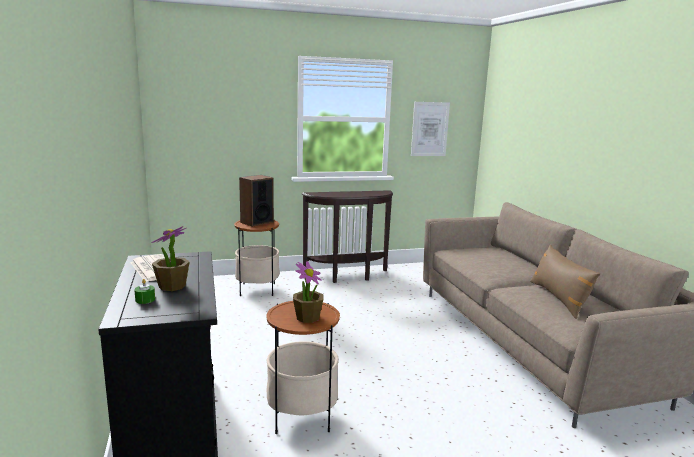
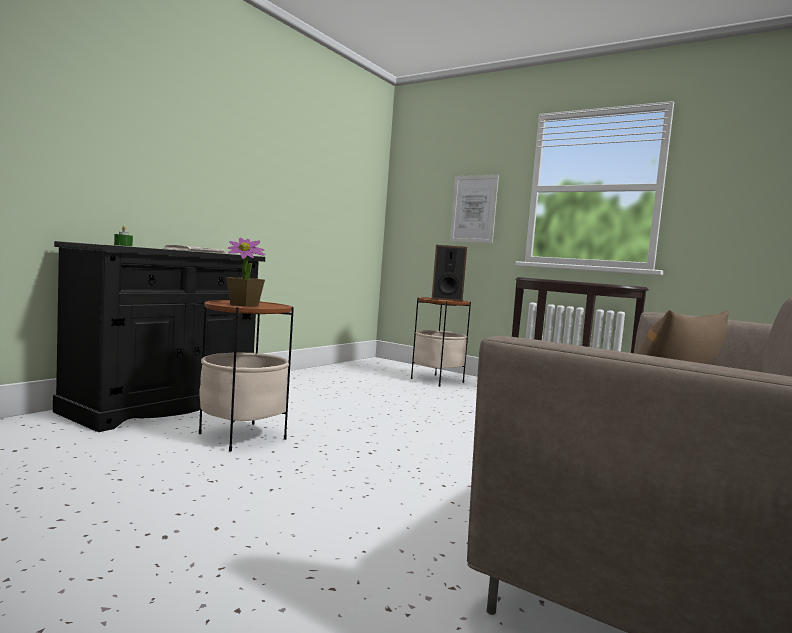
camera: 50 degrees right, 10 degrees down
potted plant [152,227,190,291] -> none
picture [411,102,450,156] -> picture moved to [450,175,499,243]

